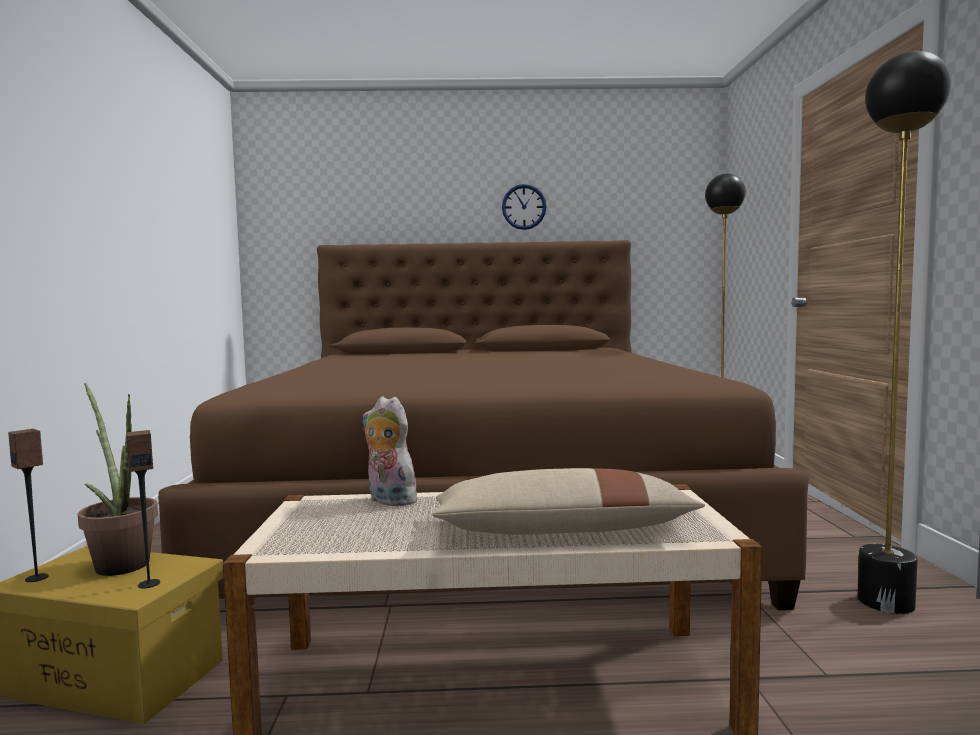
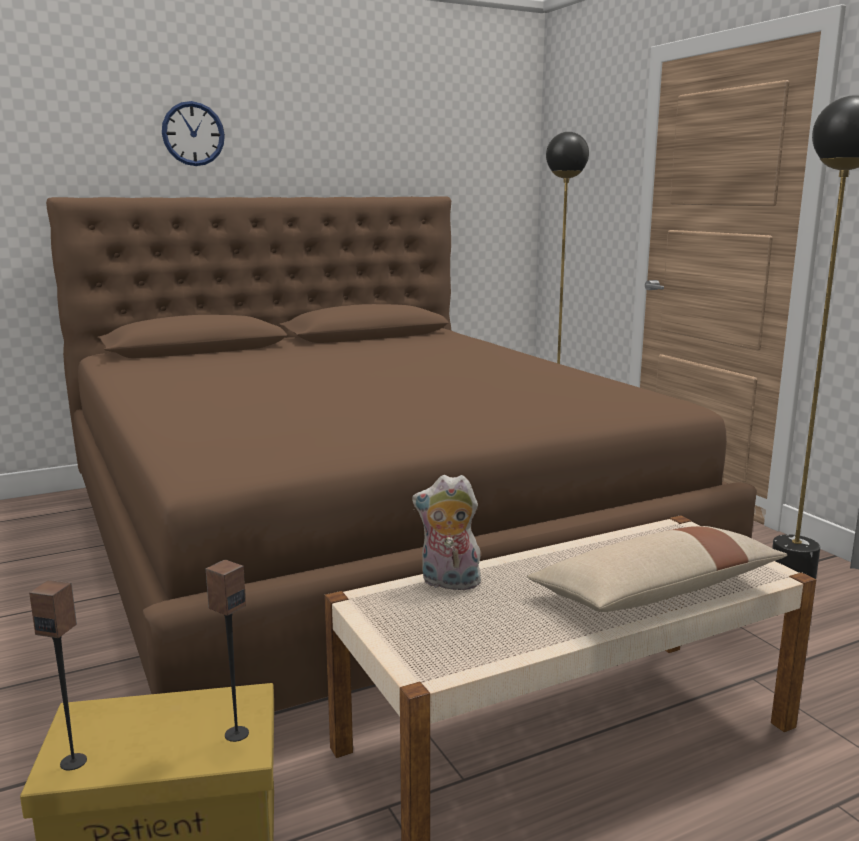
camera: 25 degrees left, 10 degrees up
potted plant [78,383,158,576] -> none
wall clock [502,184,546,230] -> wall clock moved to [162,101,225,166]

